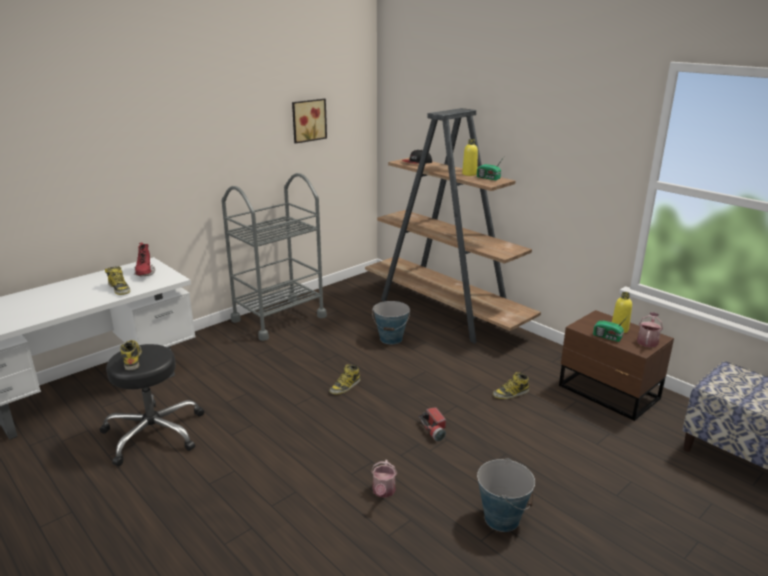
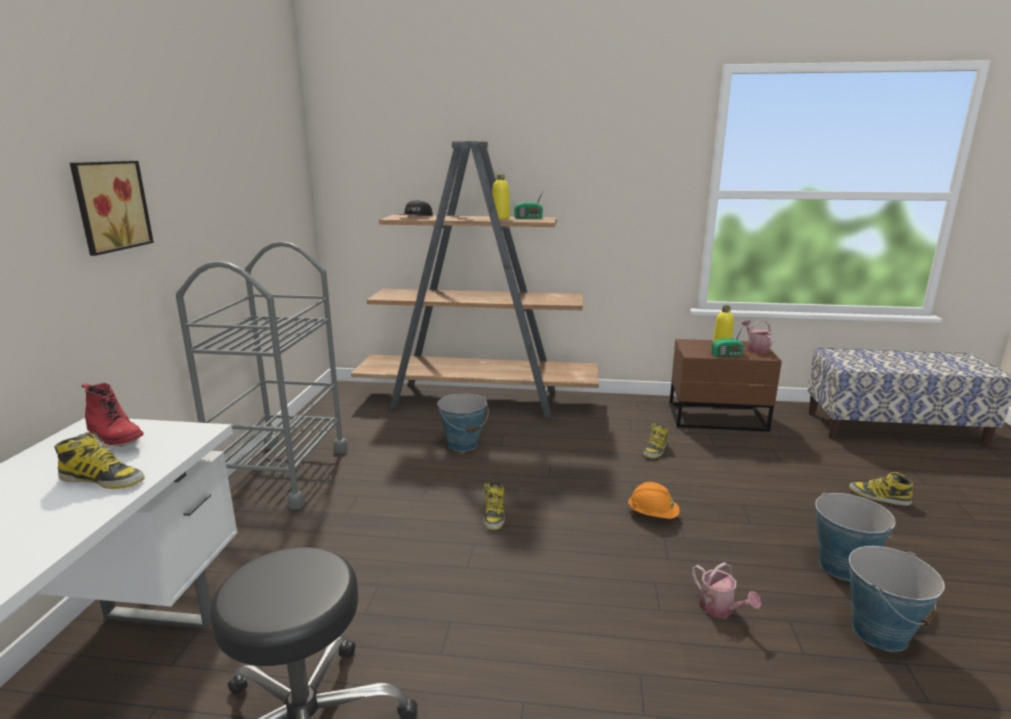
camera: 40 degrees left, 5 degrees down
boot [120,340,142,370] -> boot moved to [849,472,913,506]
picture [292,99,327,143] -> picture moved to [70,161,154,256]
flashlight [418,407,446,442] -> orange hard hat [627,482,680,519]
none -> bucket [849,546,945,652]

